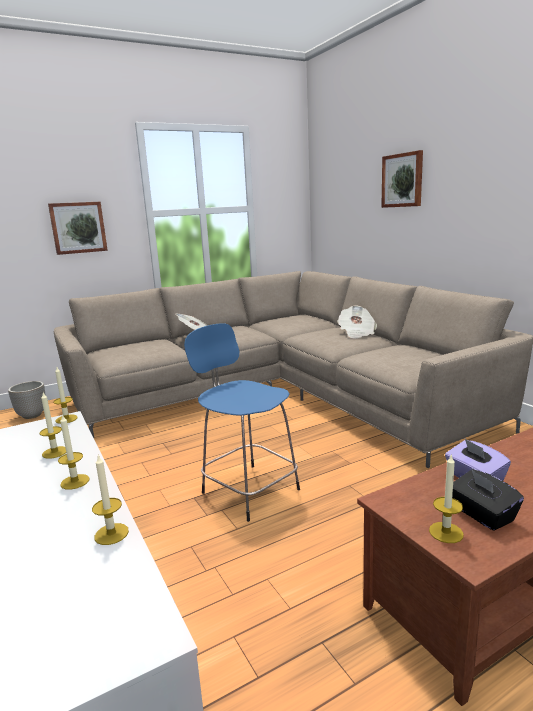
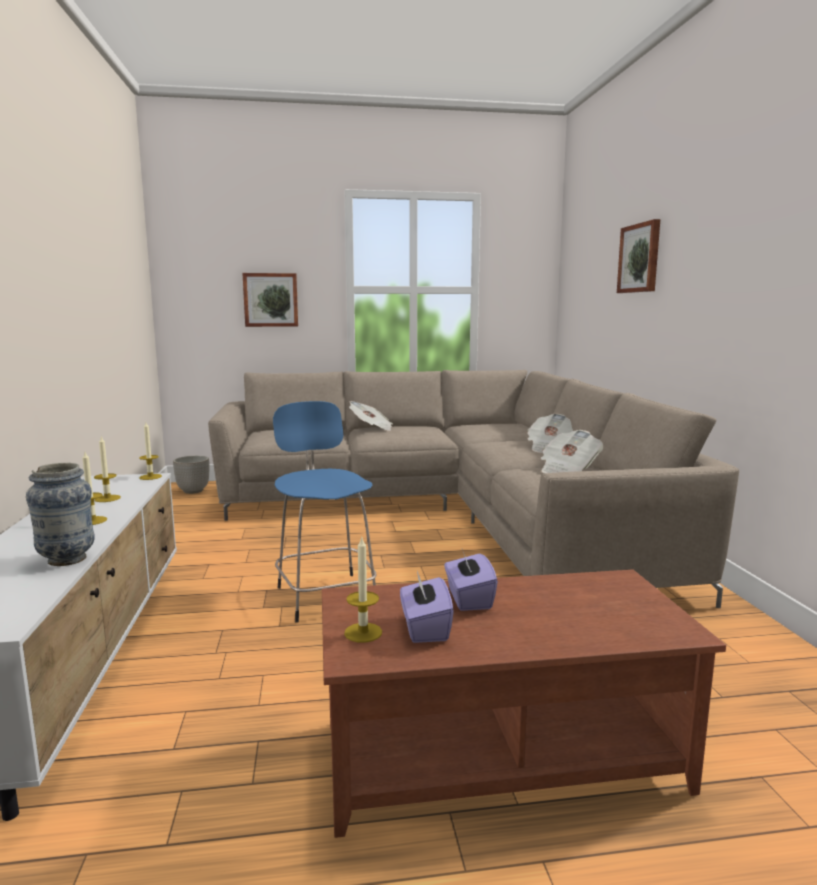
camera: 20 degrees right, 5 degrees down
candle [92,455,129,545] -> vase [26,463,95,566]
black tissue box [452,469,524,531] -> purple tissue box [400,571,454,643]
none -> newspaper [540,430,603,474]

